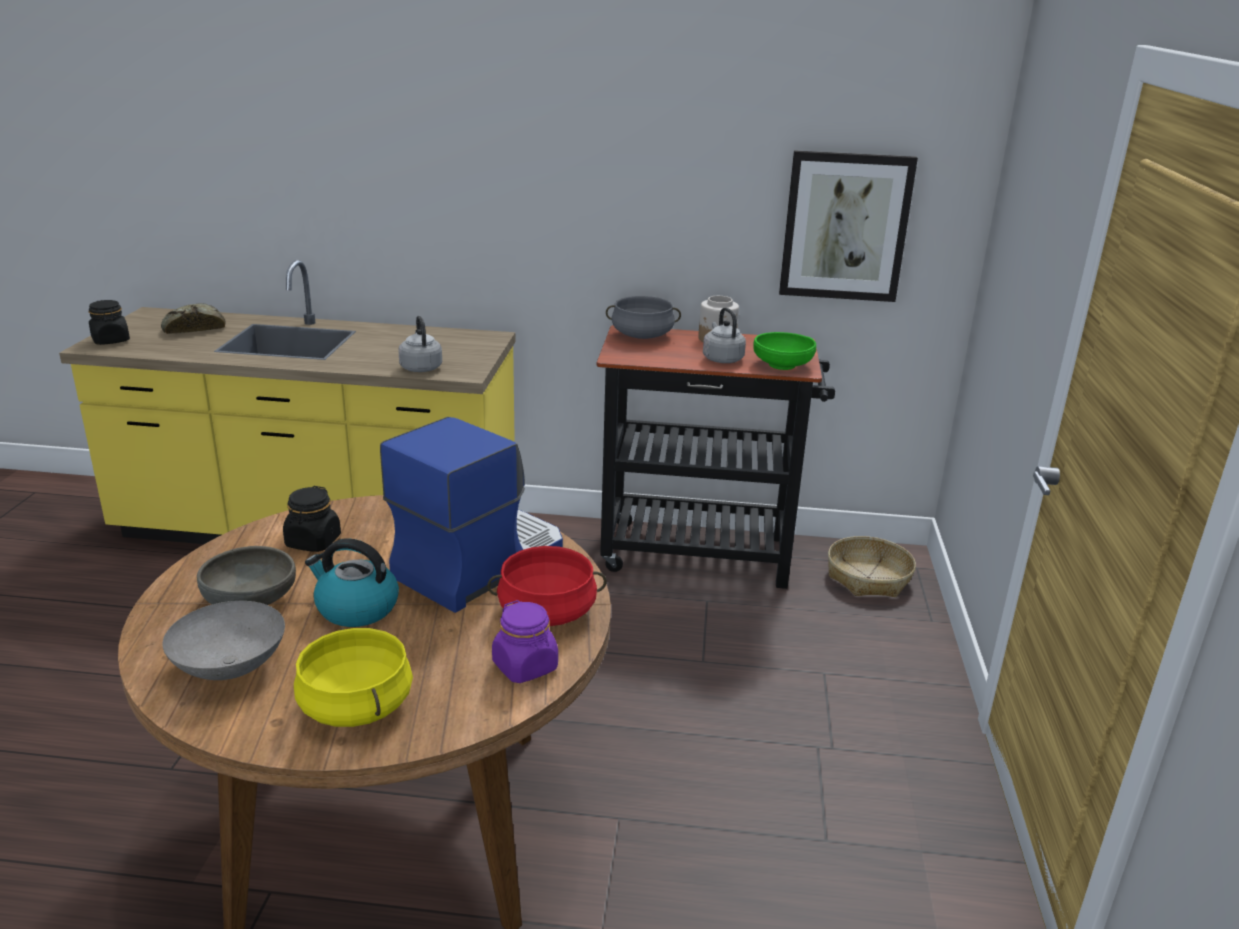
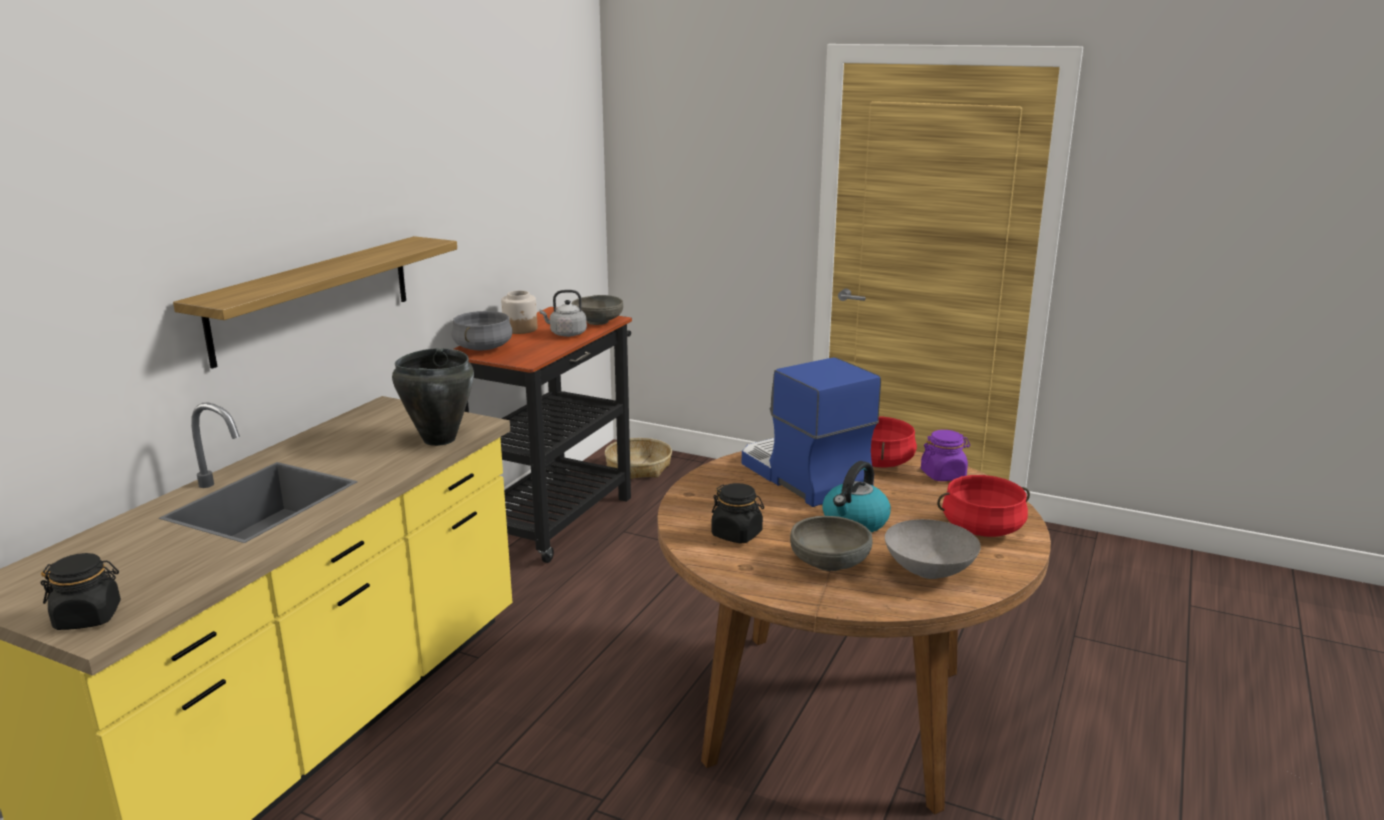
camera: 70 degrees left, 5 degrees down
bread [161,303,226,334] -> none
yellow cooking pot [294,627,413,727] -> red cooking pot [937,475,1030,537]
grey kettle [398,316,442,372] -> black cooking pot [392,348,474,446]
green bowl [753,332,816,370] -> grey bowl [572,295,623,325]
picture [779,150,918,302] -> none
none -> shelf [173,236,457,369]

